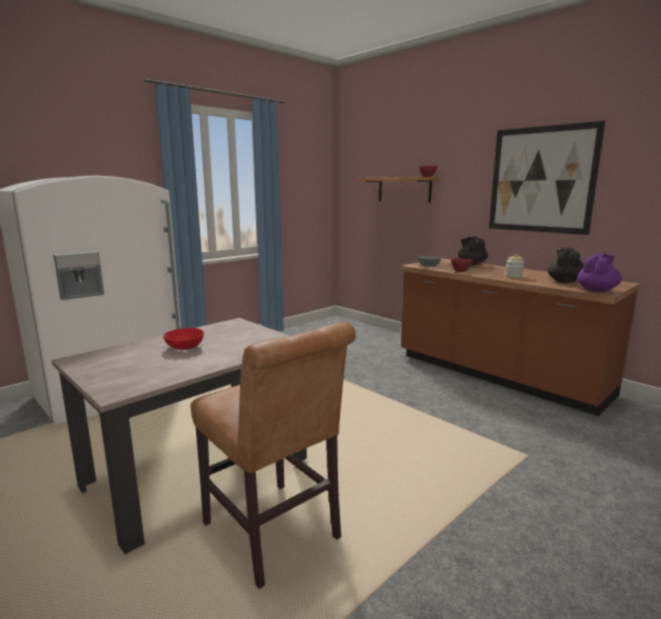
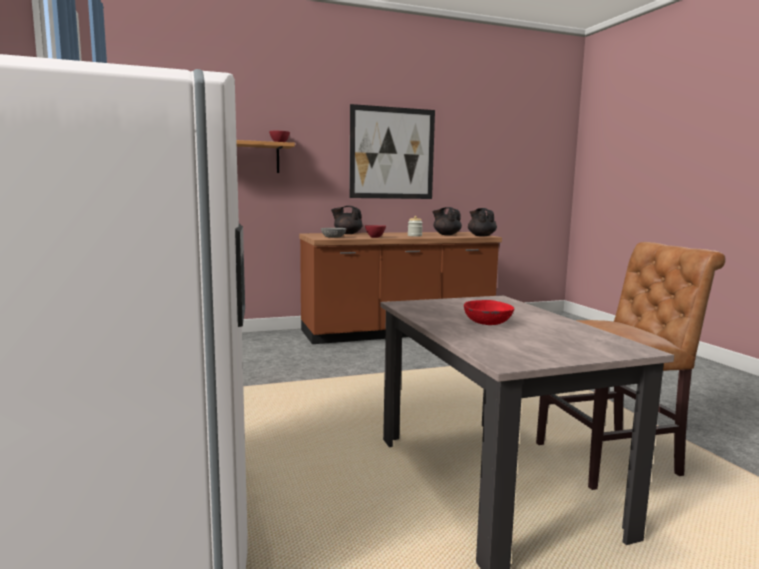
camera: 65 degrees left, 5 degrees down
purple teapot [577,253,622,292] -> black teapot [468,208,497,237]

